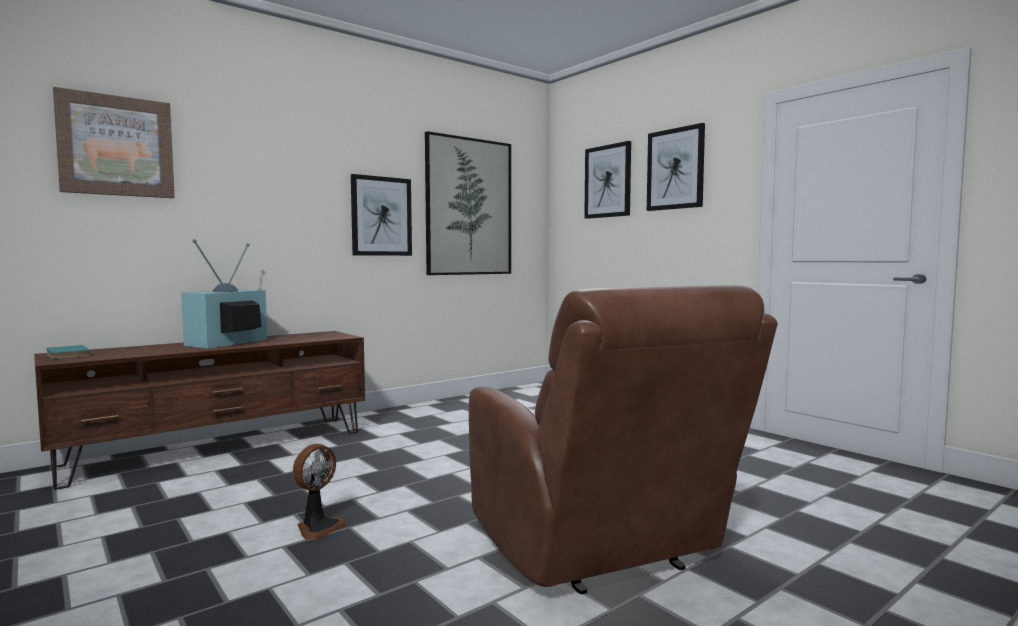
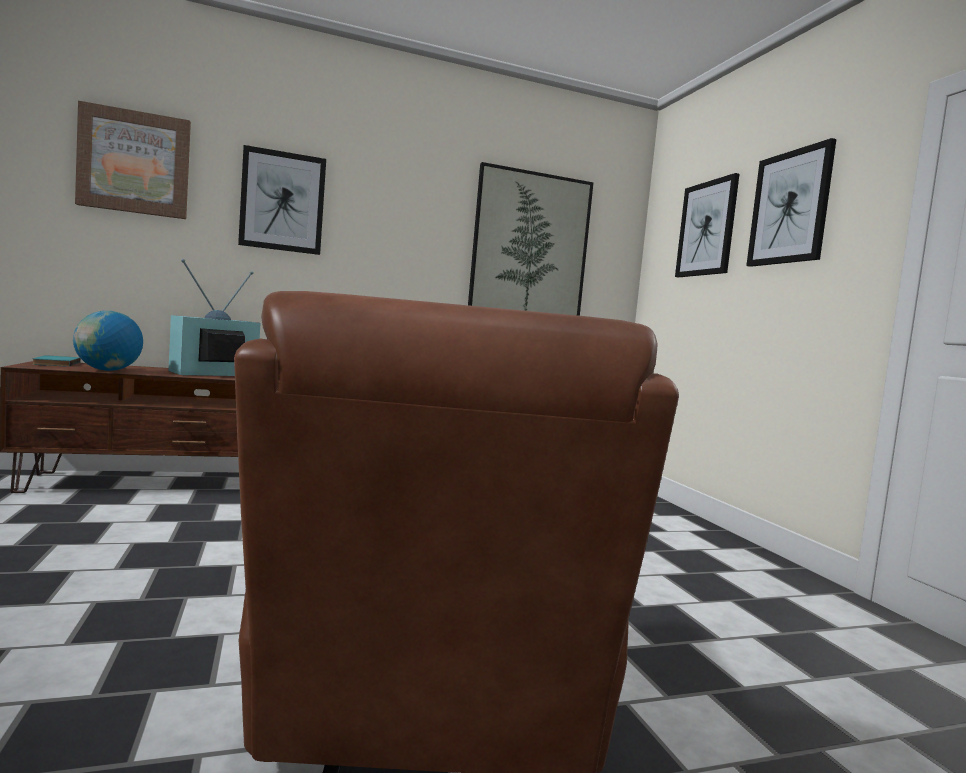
camera: 20 degrees right, 0 degrees up
fan [293,444,347,540] -> none
picture [351,174,412,256] -> picture moved to [238,145,326,255]
none -> globe [73,311,143,371]

